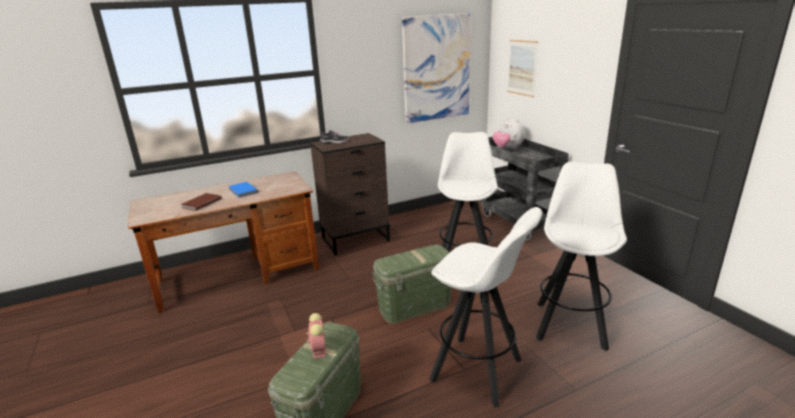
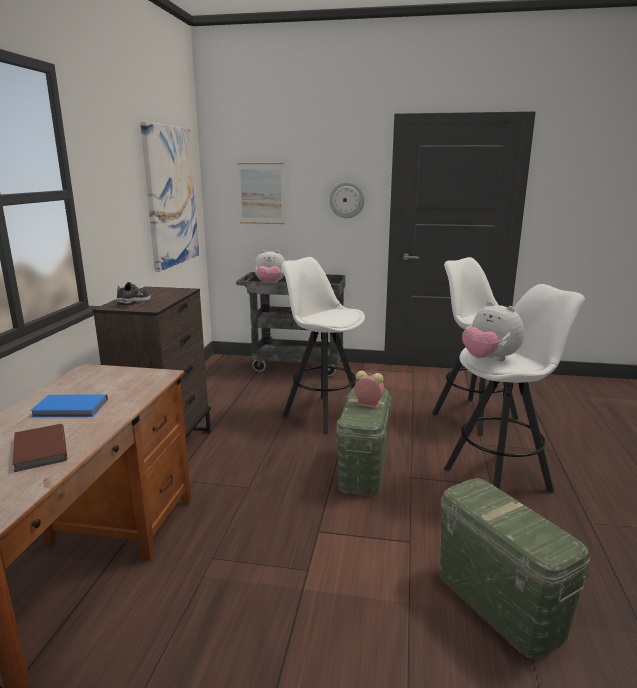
camera: 55 degrees left, 5 degrees down
alarm clock [306,313,326,359] -> alarm clock moved to [354,371,384,409]
none -> wall clock [329,182,364,218]
none -> plush toy [462,301,524,361]

